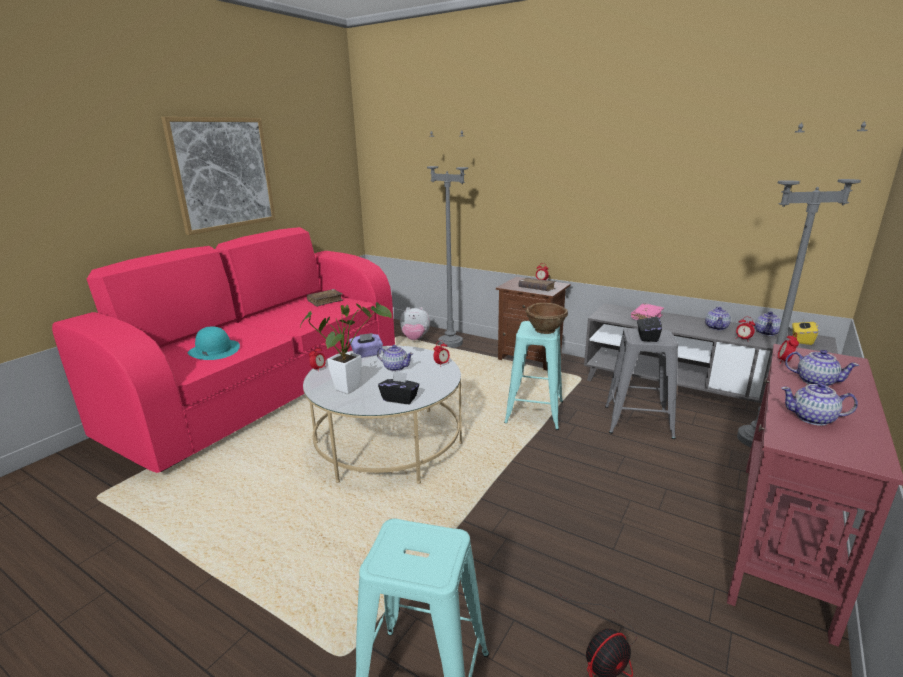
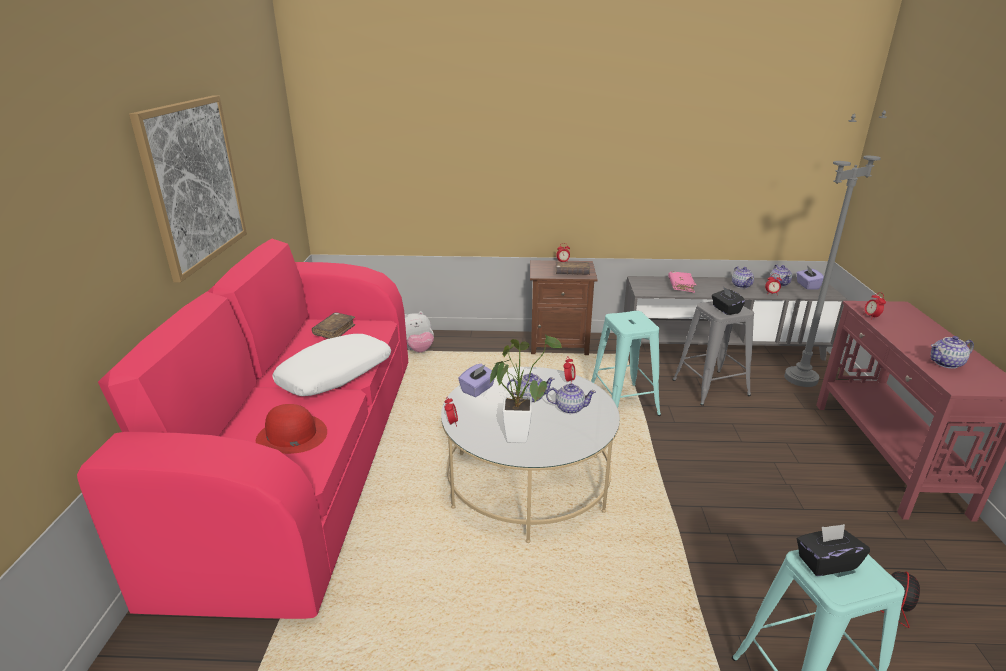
camera: 30 degrees left, 5 degrees up
turquoise hat [188,326,240,360] -> red hat [256,404,327,454]
black tissue box [378,371,419,404] -> black tissue box moved to [797,524,870,576]
grey floor lamp [427,131,468,348] -> none
brown bowl [526,303,568,334] -> none
teapot [785,350,859,387] -> teapot moved to [546,383,596,414]
yellow tissue box [792,316,818,345] -> purple tissue box [796,266,824,290]
none -> white pillow [272,334,391,396]

